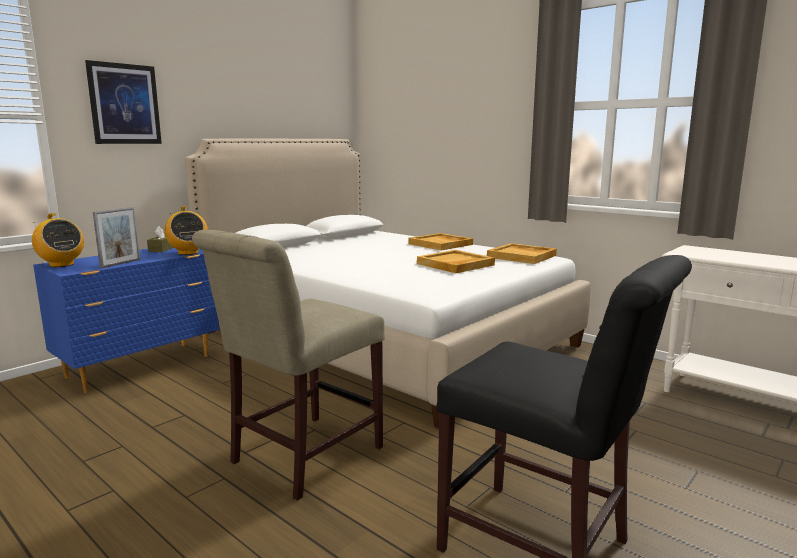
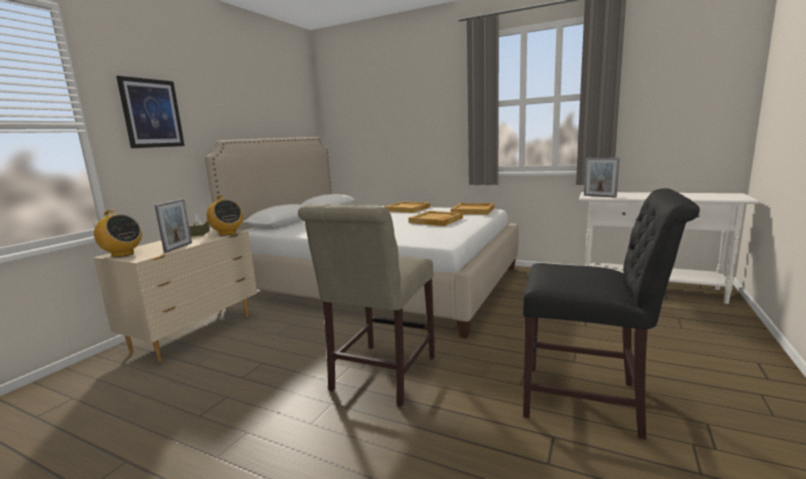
camera: 15 degrees left, 0 degrees up
blue dresser [33,248,220,394] -> beige dresser [93,228,257,363]
none -> picture frame [584,158,620,198]

